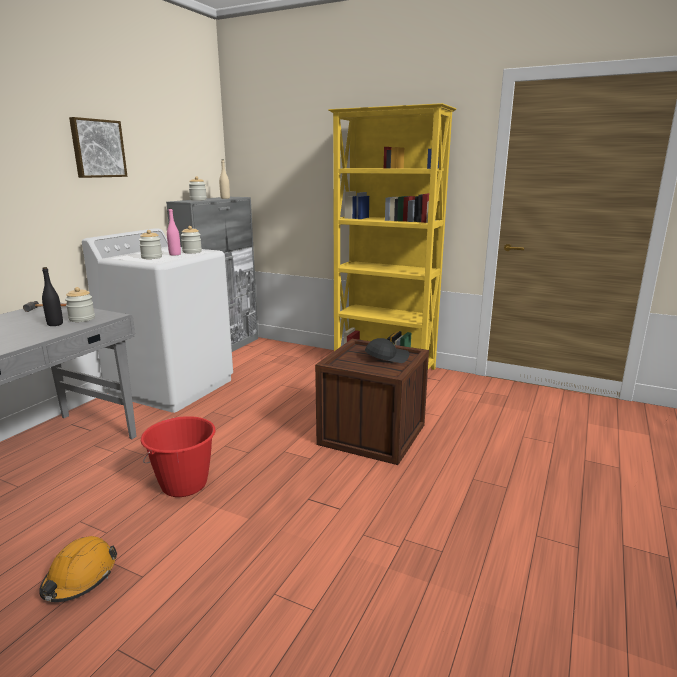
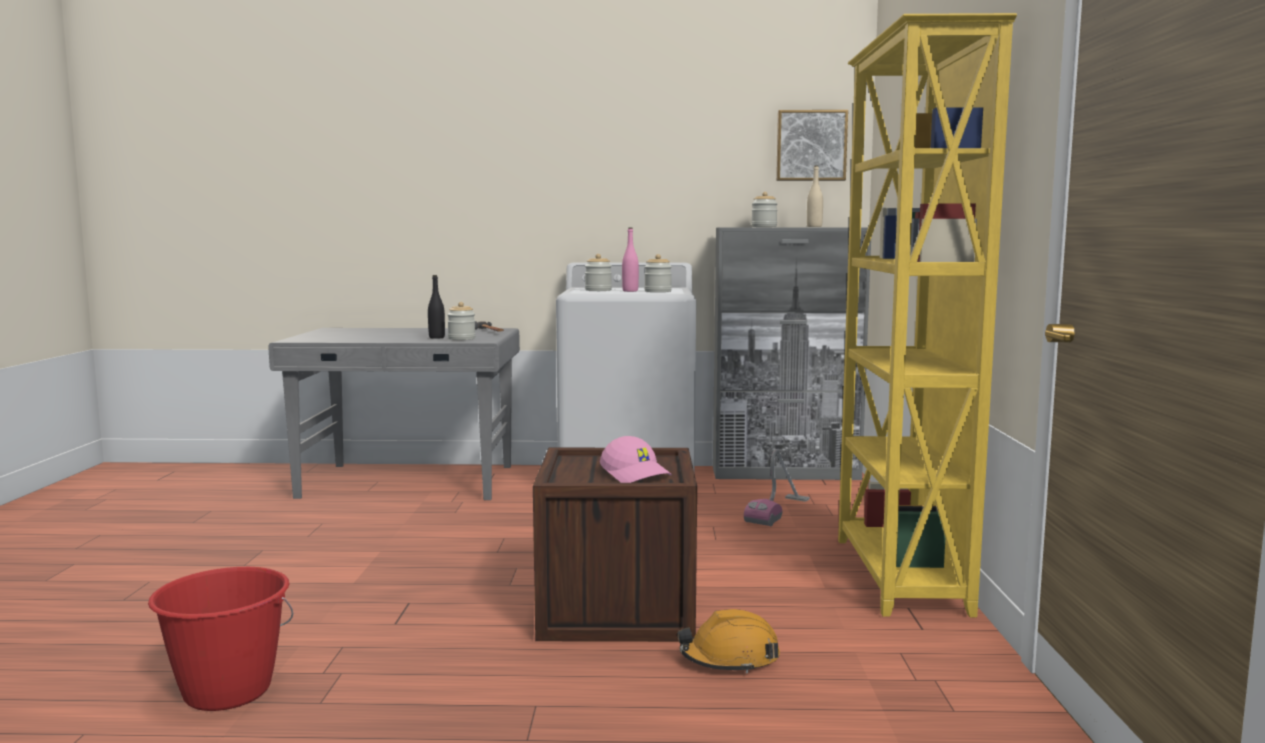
camera: 65 degrees right, 10 degrees down
orange hard hat [39,536,117,602] -> orange hard hat moved to [677,609,780,673]
picture [69,117,128,178] -> picture moved to [776,110,848,181]
red bucket [141,416,216,497] -> red bucket moved to [148,567,293,711]
black cap [365,338,410,363] -> pink cap [600,436,672,483]
none -> vacuum cleaner [744,449,810,527]

